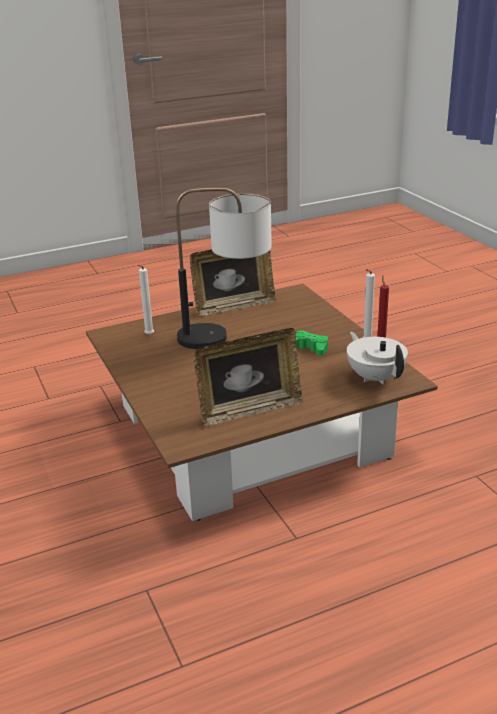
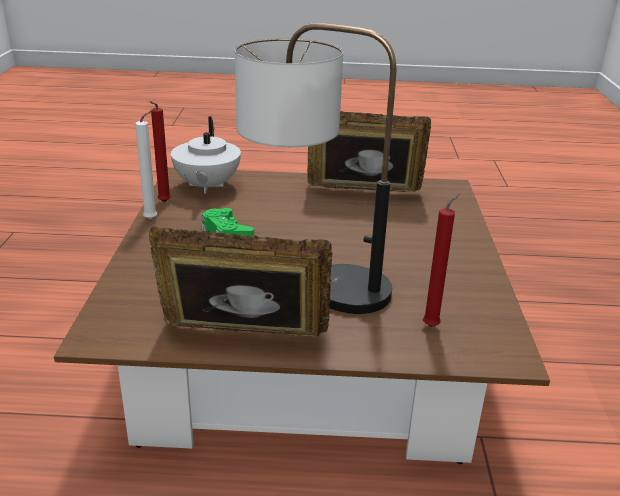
camera: 155 degrees left, 0 degrees up
white candle [137,265,154,335] -> red candle [423,193,460,327]

